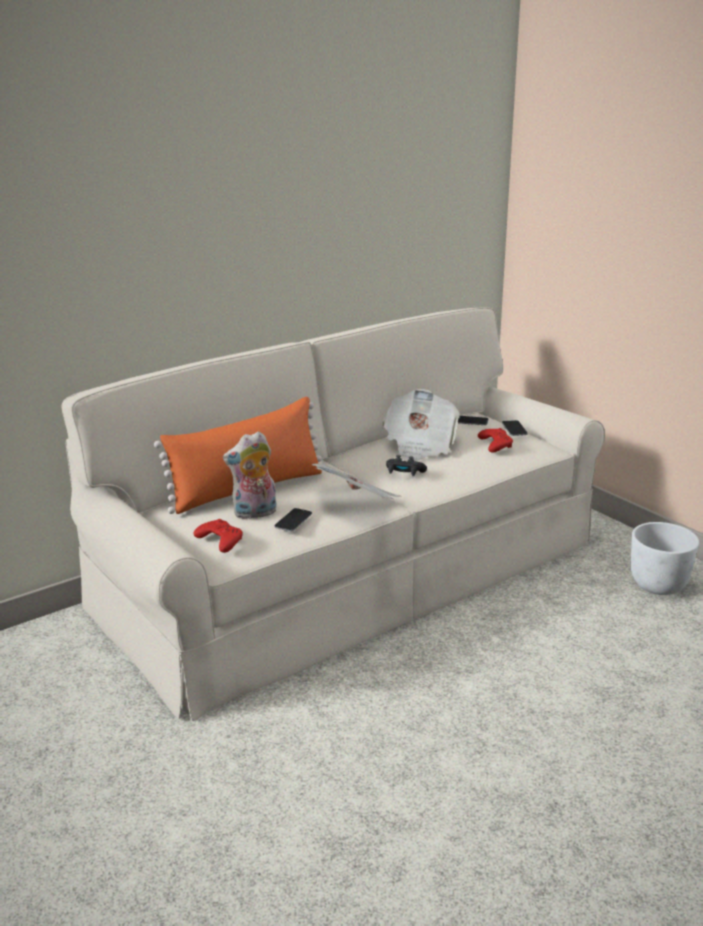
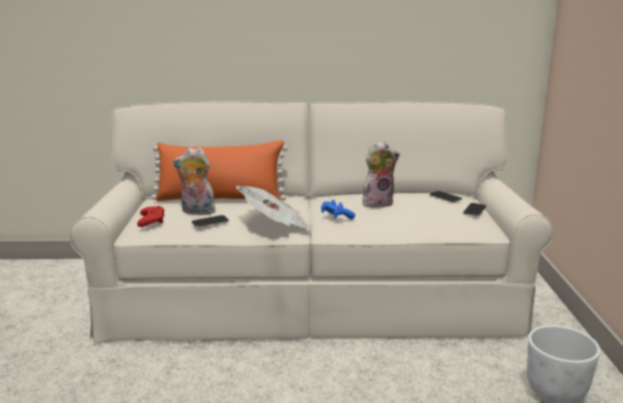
camera: 35 degrees right, 5 degrees down
newspaper [382,389,460,461] -> plush toy [363,141,400,208]
black game controller [386,455,427,476] -> blue game controller [321,200,355,219]
red game controller [478,428,513,453] -> none

